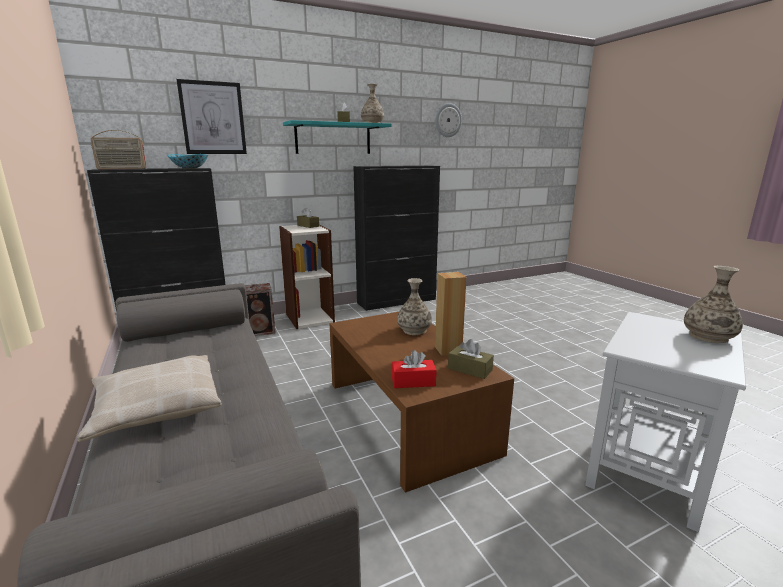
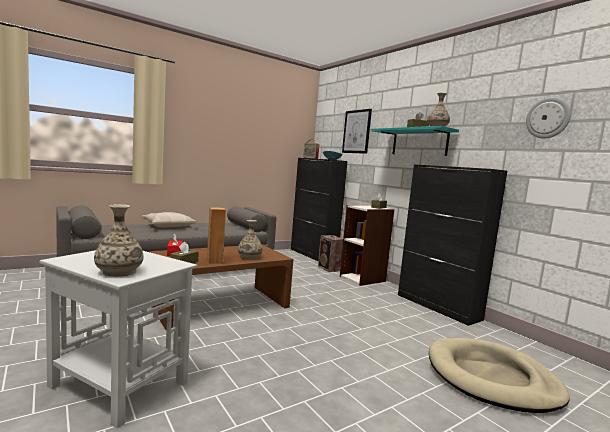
camera: 80 degrees right, 10 degrees down
none -> beige dog bed [429,338,570,413]

